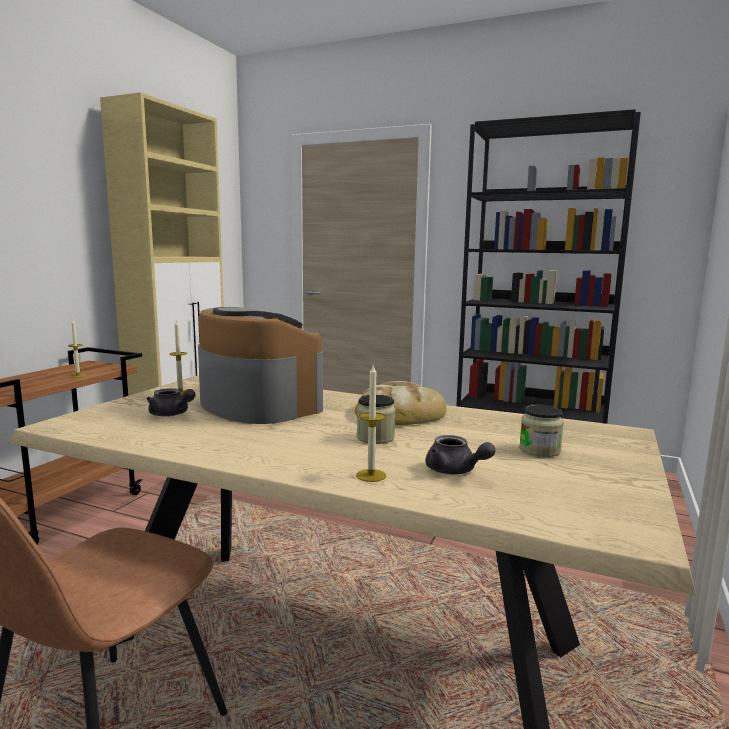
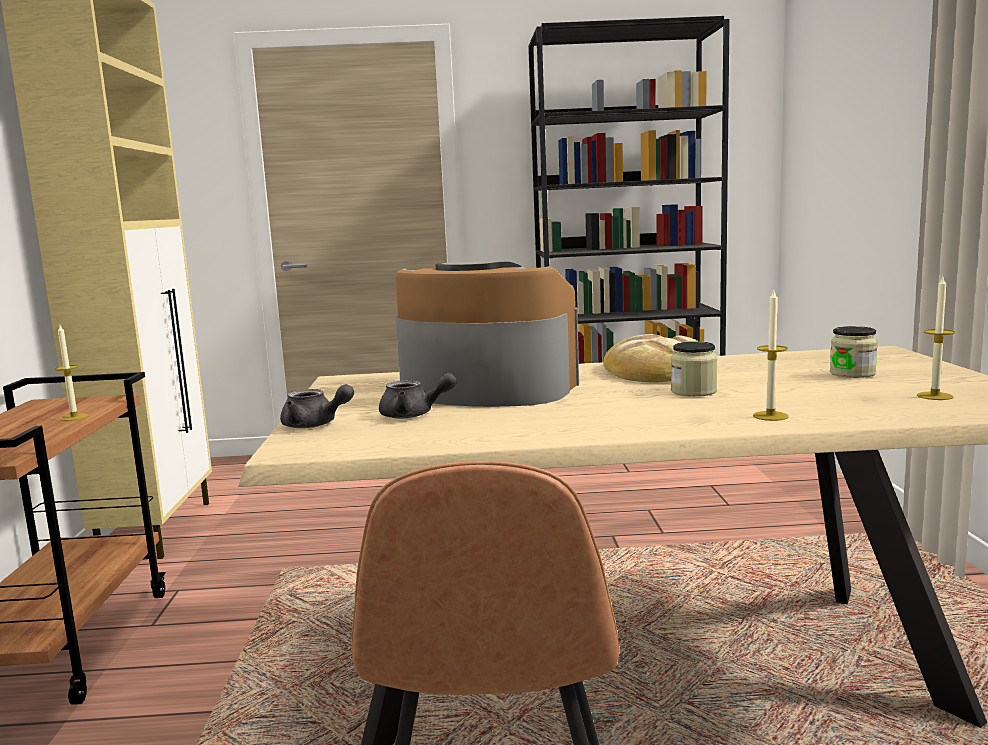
camera: 25 degrees left, 0 degrees up
candle [170,320,187,395] -> candle moved to [917,277,955,400]
grey teapot [426,435,496,475] -> grey teapot moved to [280,384,354,429]

